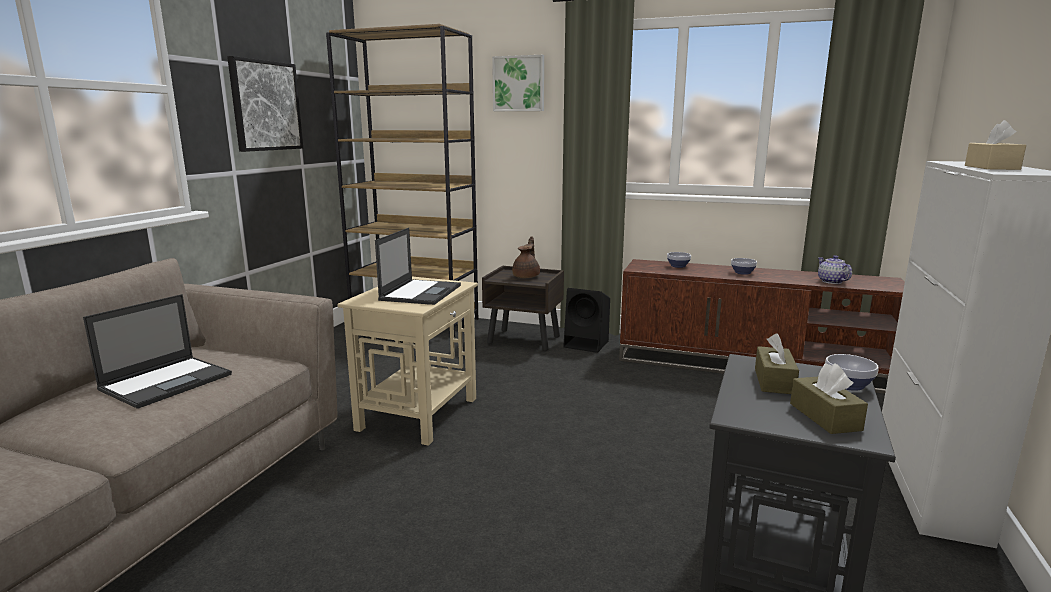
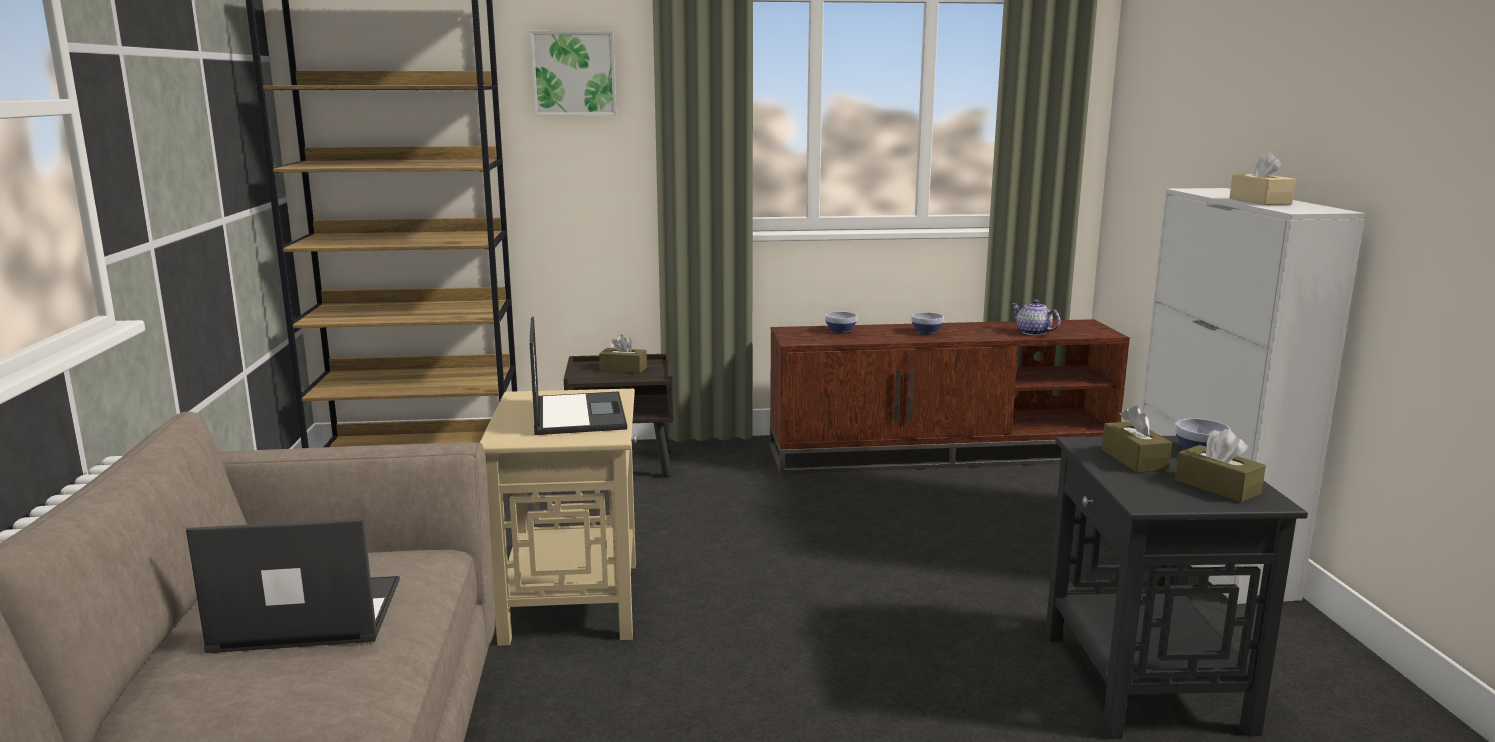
camera: 25 degrees left, 0 degrees up
laptop [83,294,232,409] -> laptop turned 105 degrees counterclockwise [186,518,400,653]
picture [227,56,303,152] -> none
brown teapot [512,236,540,278] -> brown tissue box [599,335,647,373]
black speaker [563,288,610,353] -> none

